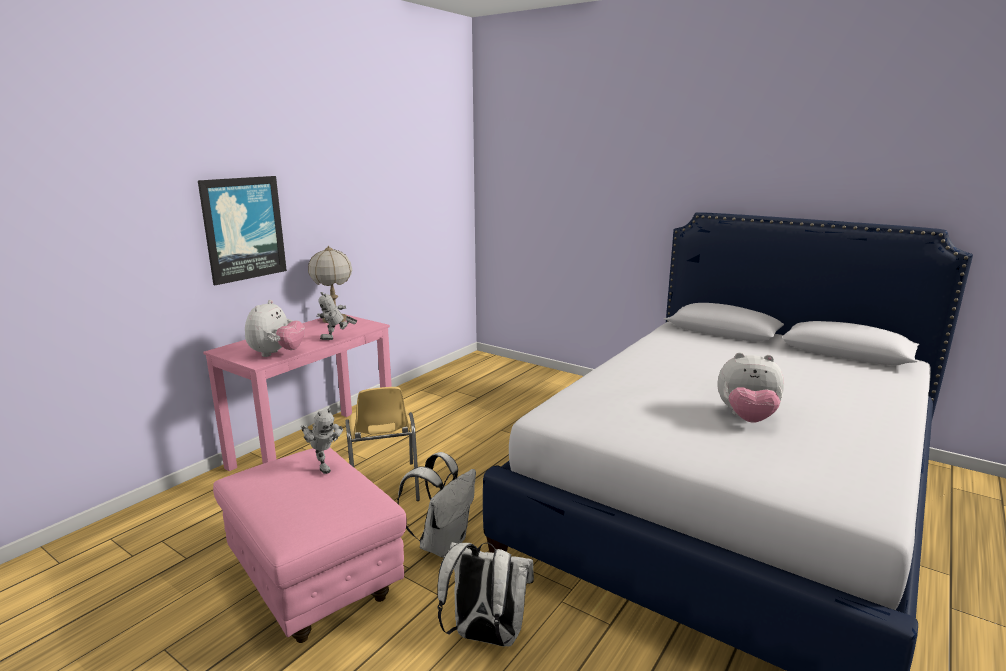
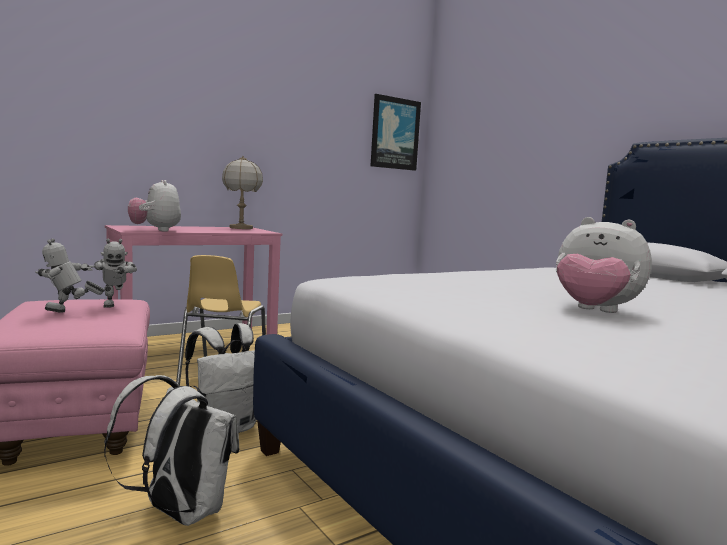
camera: 20 degrees right, 10 degrees down
picture [198,176,287,285] -> picture moved to [371,94,421,171]
plush toy [245,300,305,357] -> plush toy turned 120 degrees clockwise [128,180,181,231]
toy robot [316,292,357,340] -> toy robot moved to [35,238,105,313]

